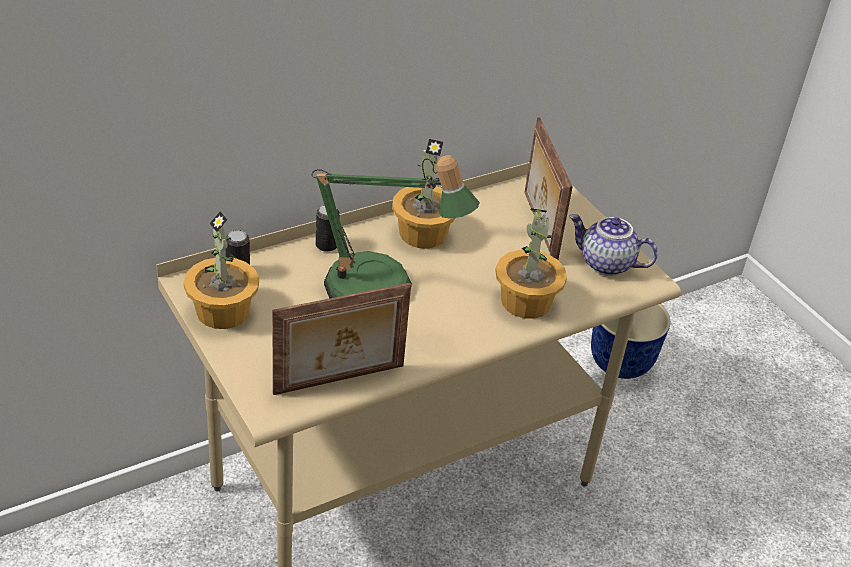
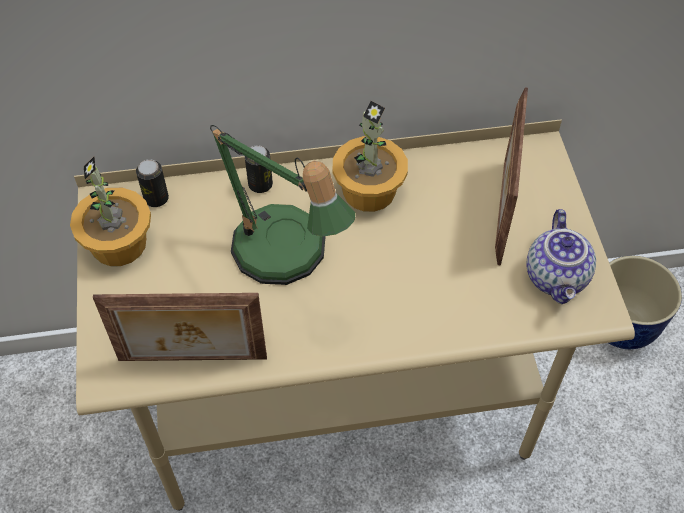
camera: 25 degrees right, 15 degrees up
potted plant [495,208,567,319] -> none
teapot [569,214,658,276] -> teapot turned 135 degrees counterclockwise [526,209,596,304]

